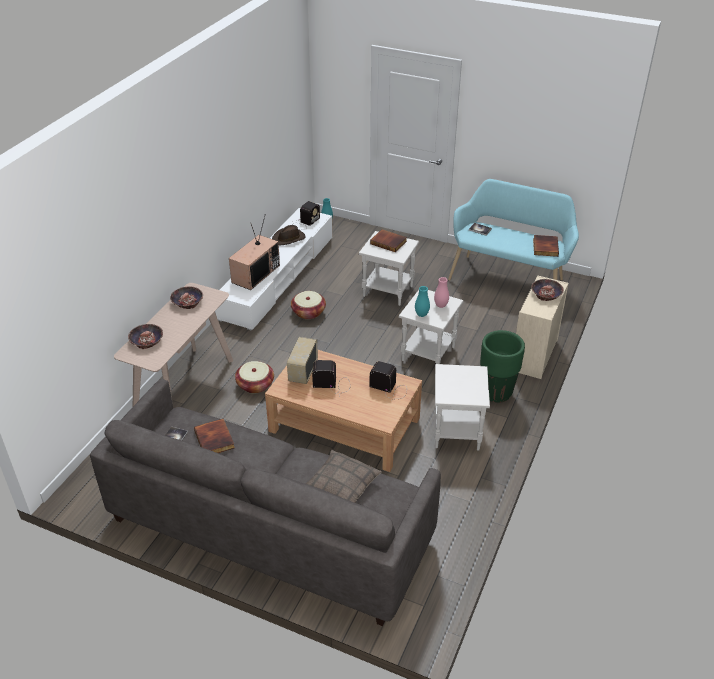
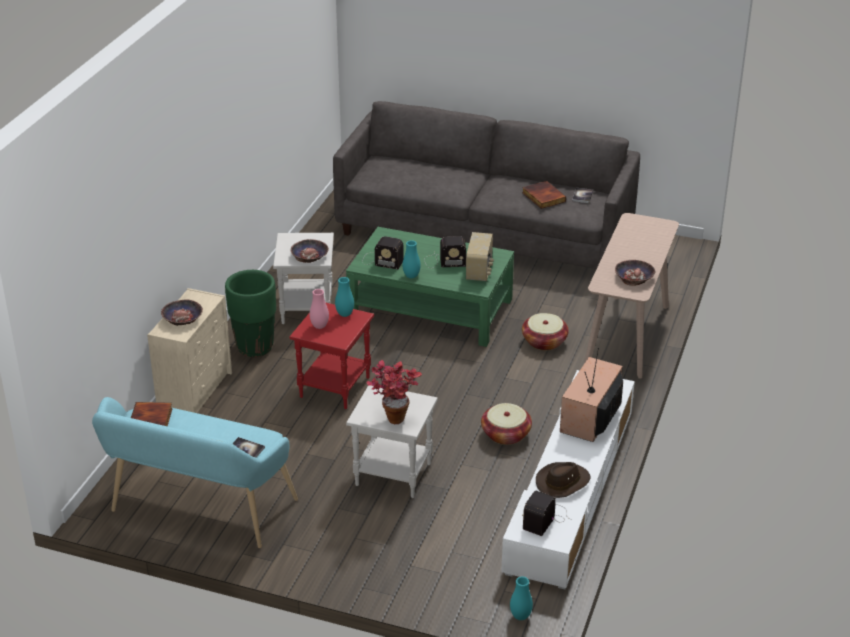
camera: 175 degrees right, 5 degrees down
bowl [128,324,163,349] -> bowl moved to [290,239,329,263]
brown coffee table [265,350,422,472] -> green coffee table [346,227,514,347]
pillow [306,450,382,503] -> none
book [370,229,407,252] -> potted plant [367,360,422,424]
white side table [399,290,464,364] -> red side table [290,303,374,409]
none -> turquoise vase [402,240,421,278]

